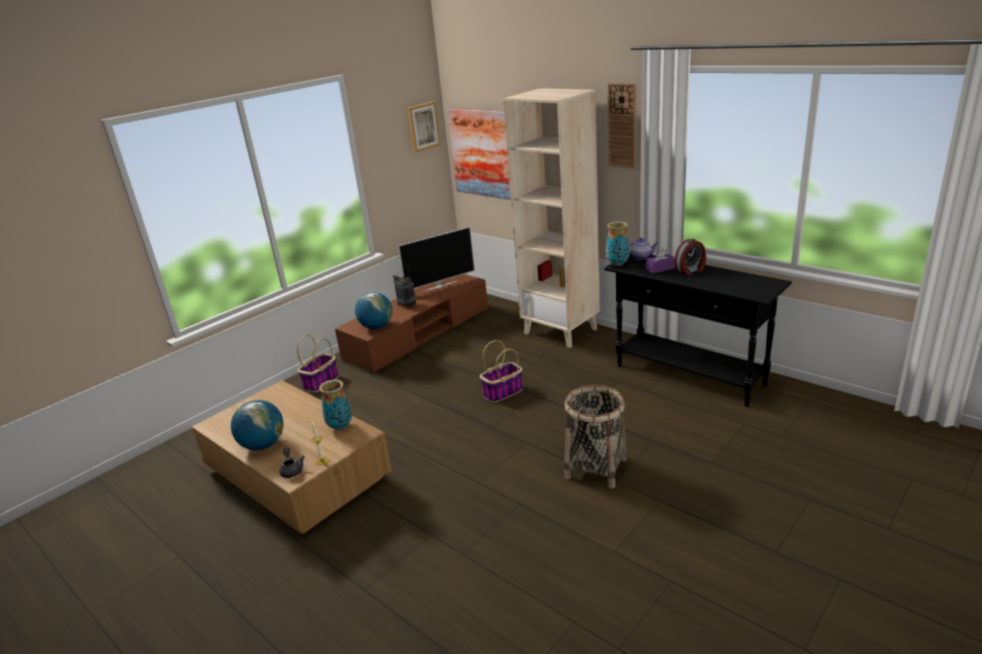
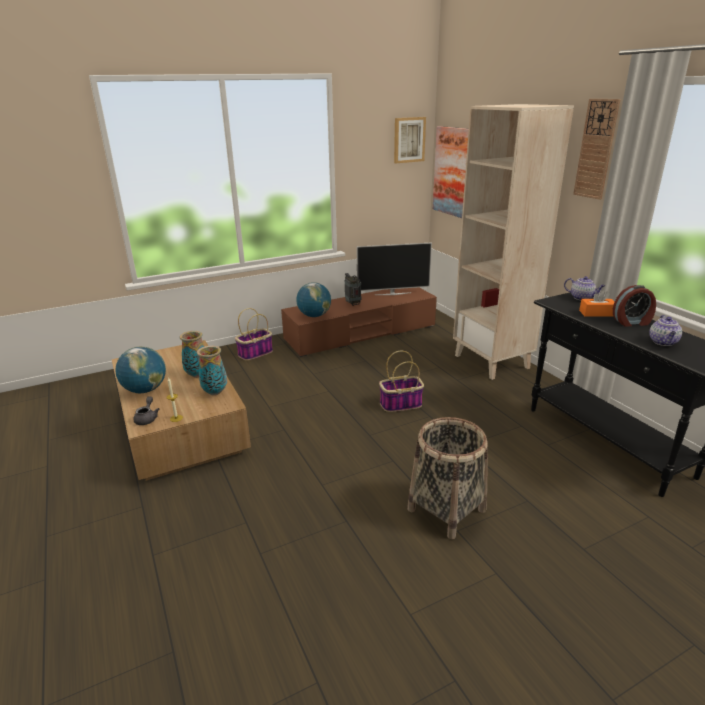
camera: 20 degrees right, 0 degrees up
vase [606,221,630,266] -> vase moved to [180,331,204,378]
purple tissue box [646,248,675,273] -> orange tissue box [579,290,615,317]
none -> teapot [649,315,682,346]

